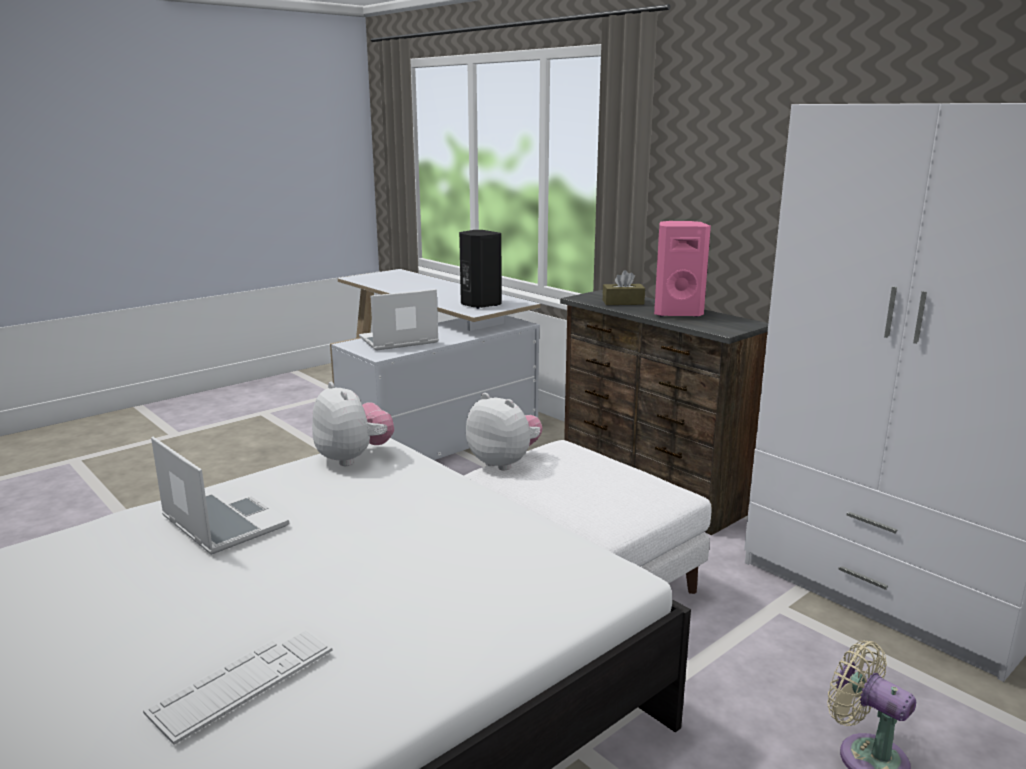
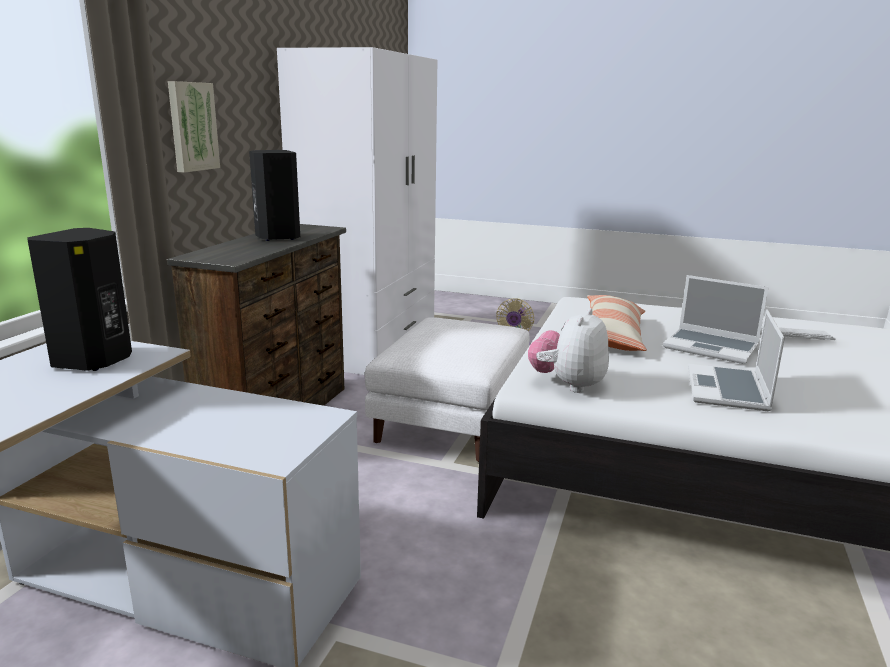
camera: 120 degrees left, 0 degrees up
laptop [359,289,439,351] -> laptop moved to [663,275,769,364]
plush toy [466,393,542,471] -> none
brown tissue box [603,270,645,305] -> none
pink speaker [654,221,711,317] -> black speaker [249,150,300,241]
none -> picture [168,81,220,173]
none -> pillow [587,295,647,351]

